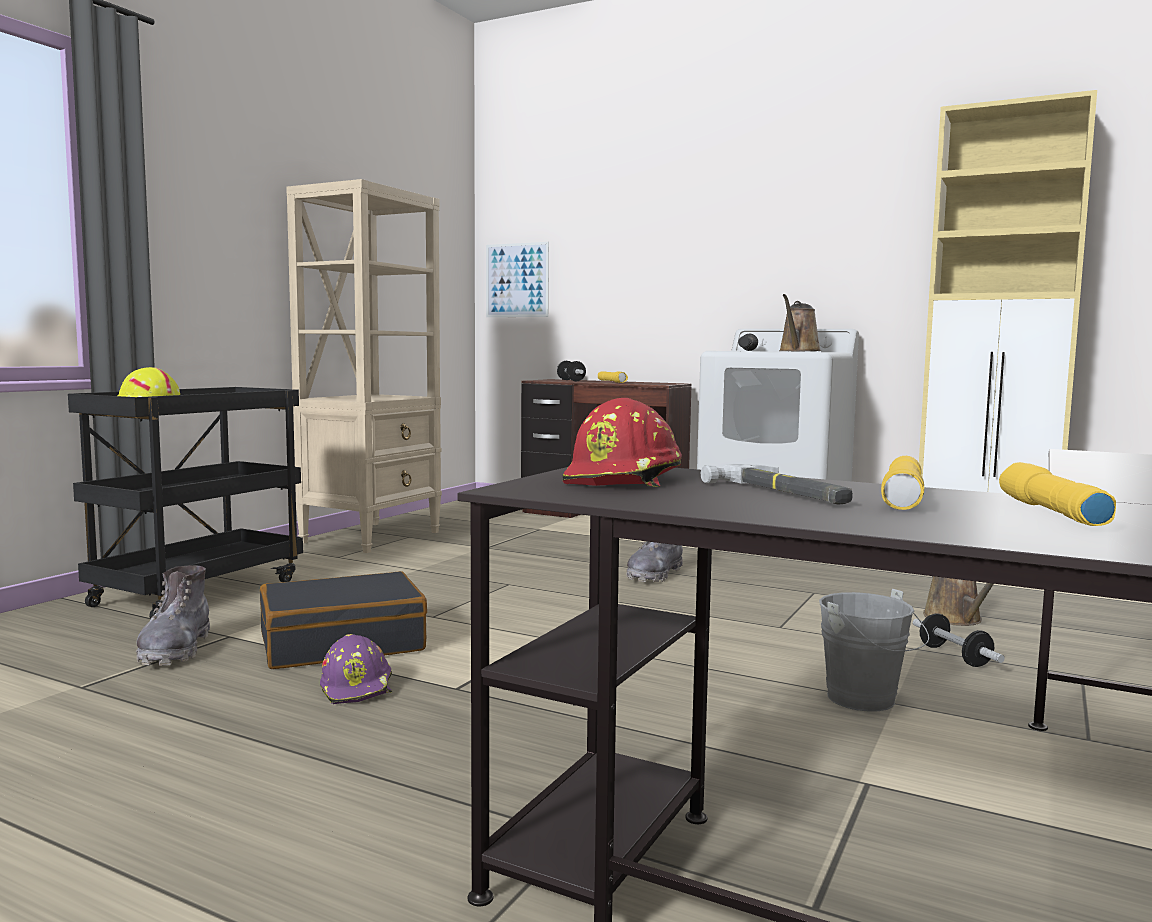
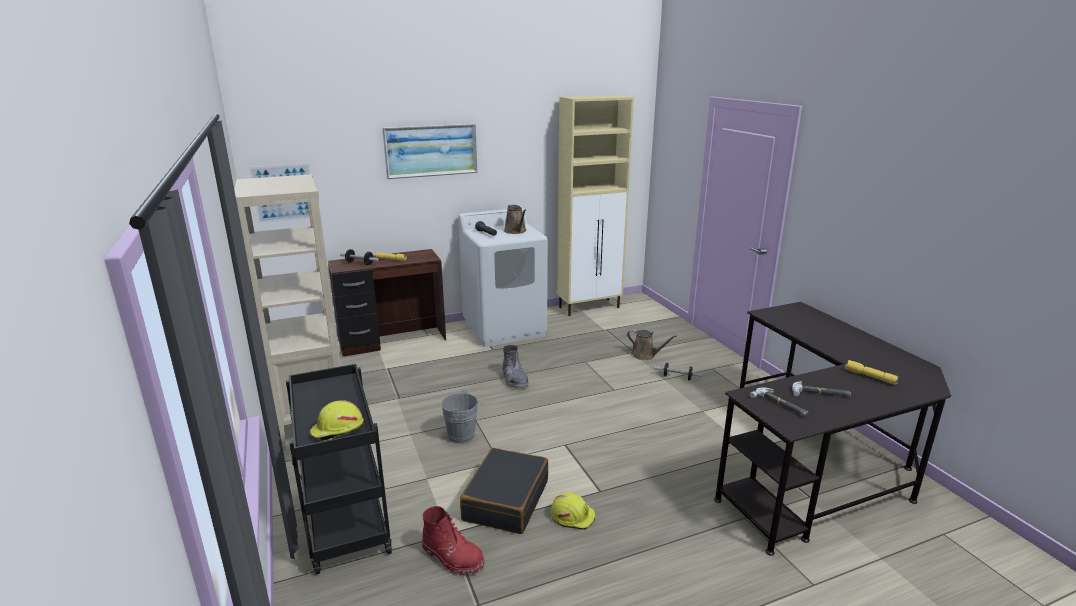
camera: 50 degrees left, 15 degrees up
grey boot [136,565,210,666] -> red boot [422,506,485,576]
purple hard hat [320,634,392,704] -> yellow hard hat [551,493,595,530]
red hard hat [562,398,682,487] -> hammer [750,387,808,417]
grey bucket [819,589,929,712] -> grey bucket moved to [441,389,485,444]
yellow flashlight [881,456,924,510] -> none
none -> picture [382,124,477,179]

